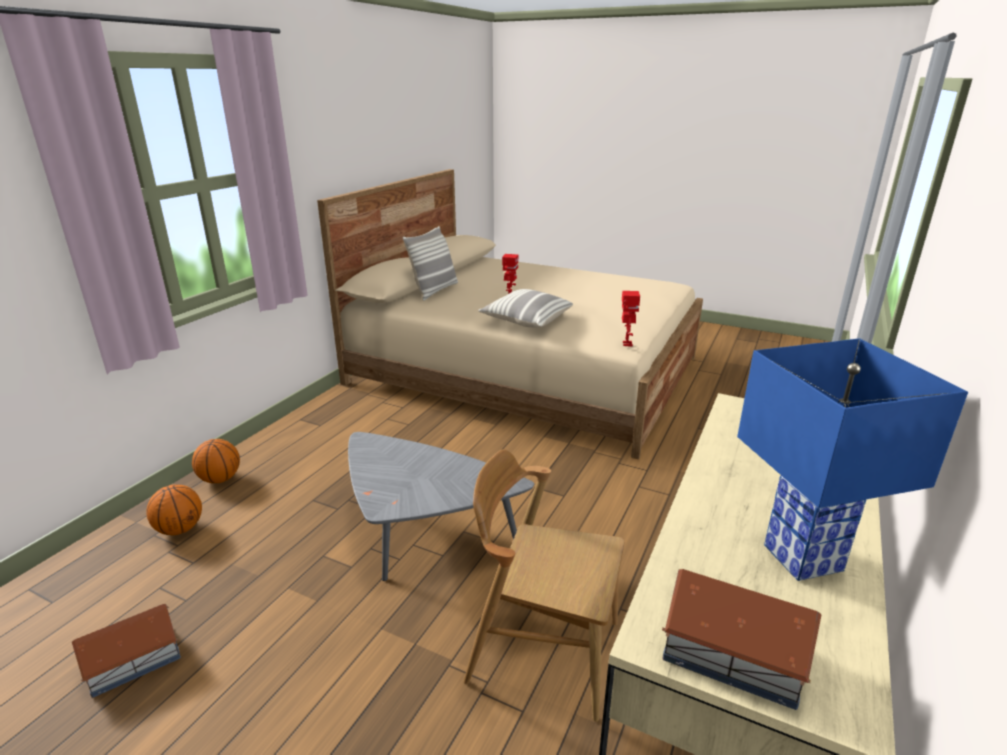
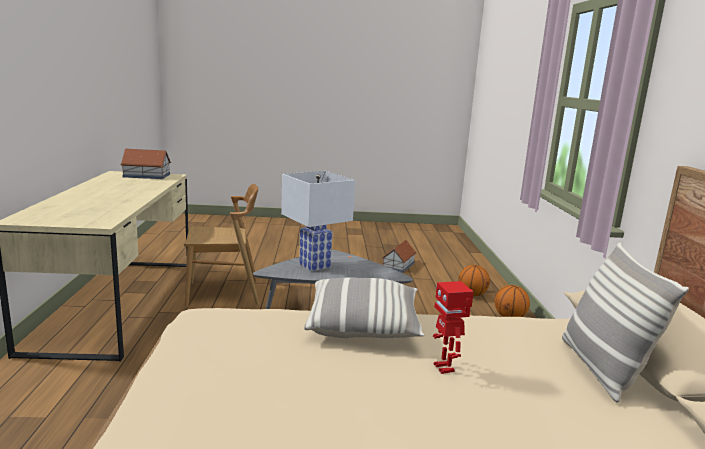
camera: 150 degrees right, 10 degrees down
toy robot [622,291,640,347] -> none
blue table lamp [737,338,968,581] -> none
none -> white table lamp [281,171,355,271]

